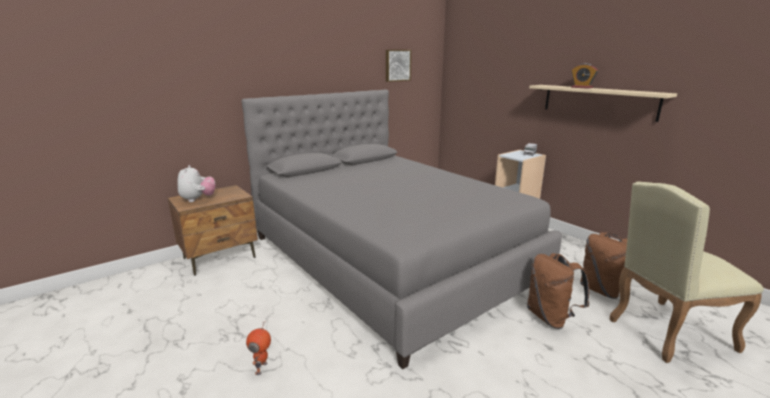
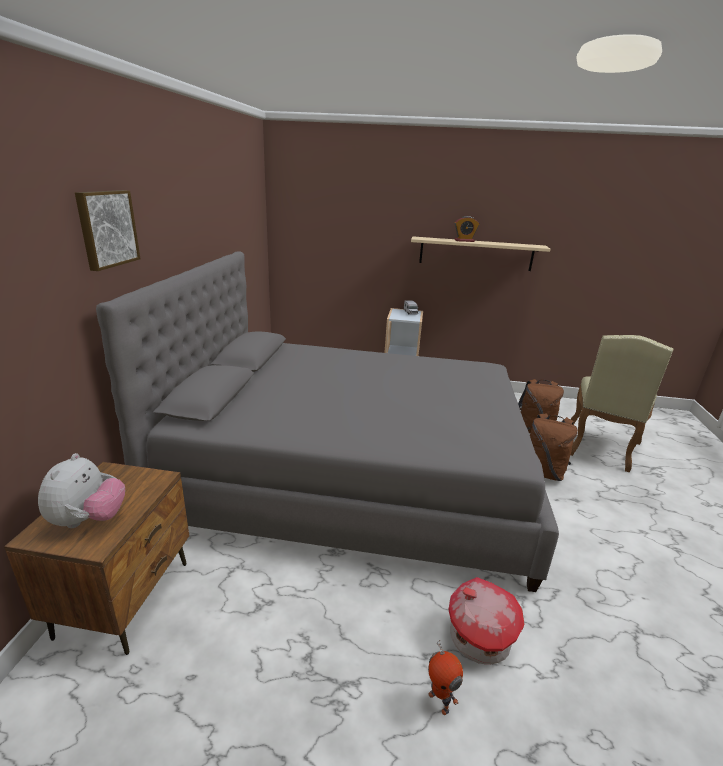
camera: 45 degrees left, 5 degrees up
plush toy [177,165,216,202] -> plush toy turned 60 degrees clockwise [38,453,125,528]
picture [386,50,411,82] -> picture moved to [75,190,140,271]
none -> toy house [448,577,524,664]

